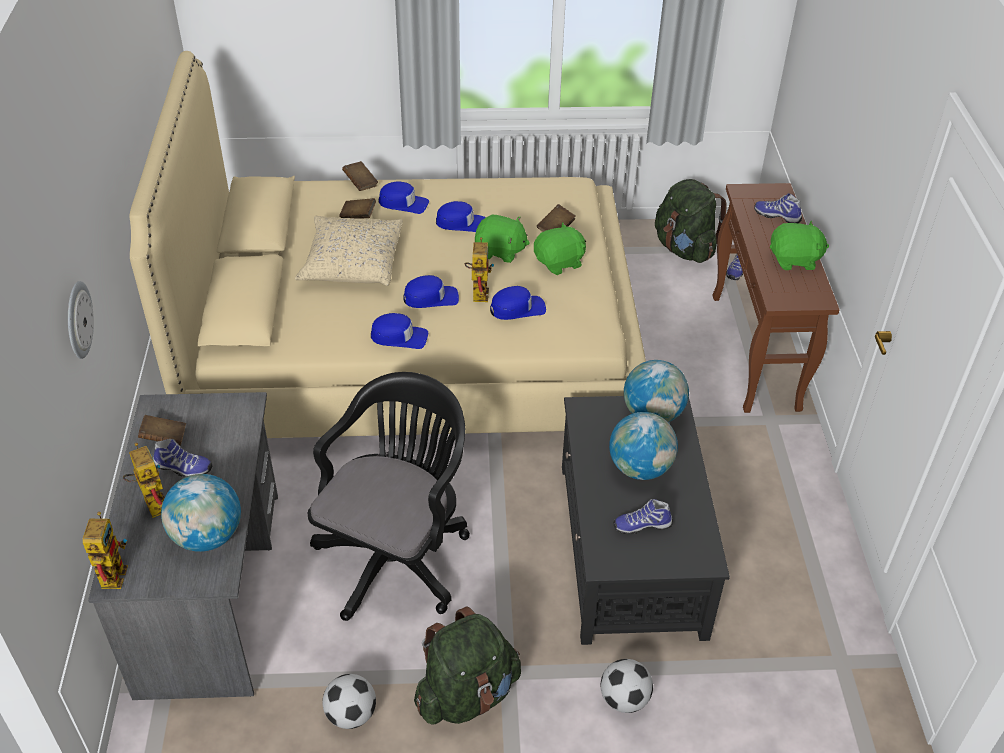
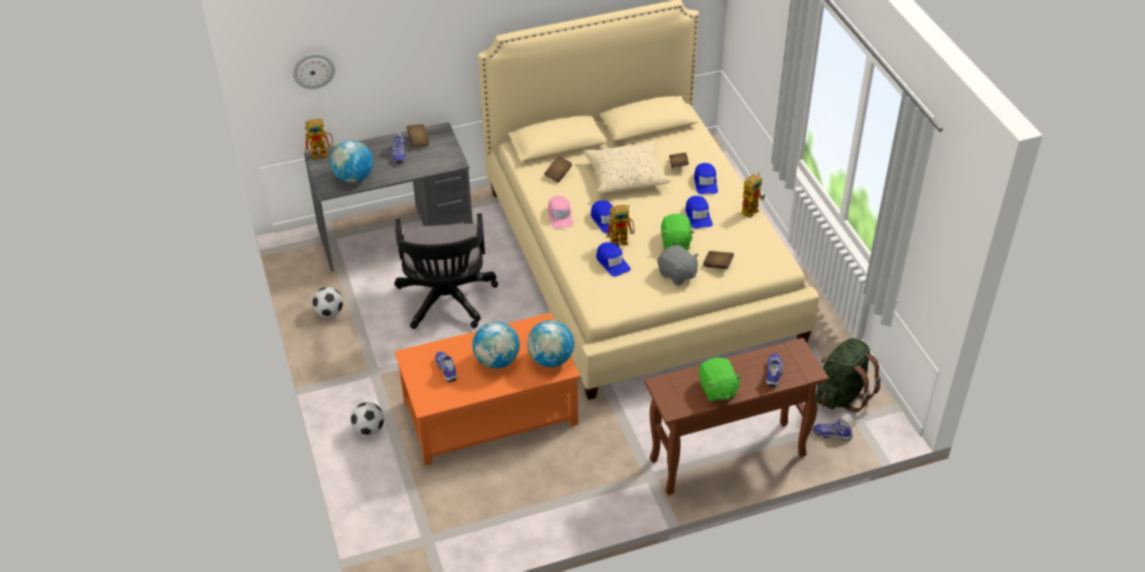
camera: 75 degrees right, 0 degrees up
wall clock [68,281,94,359] -> wall clock moved to [293,53,335,89]
toy robot [123,443,165,518] -> toy robot moved to [741,173,765,218]
black office chair [308,372,470,621] -> black office chair turned 75 degrees clockwise [394,213,498,329]
brown book [342,161,378,191] -> brown book moved to [544,156,572,183]
blue cap [371,313,428,349] -> pink cap [548,196,573,229]
green backpack [414,607,521,724] -> none
green plush toy [534,222,586,275] -> grey plush toy [657,245,699,286]
black coffee table [562,396,730,645] -> orange coffee table [395,313,580,466]

